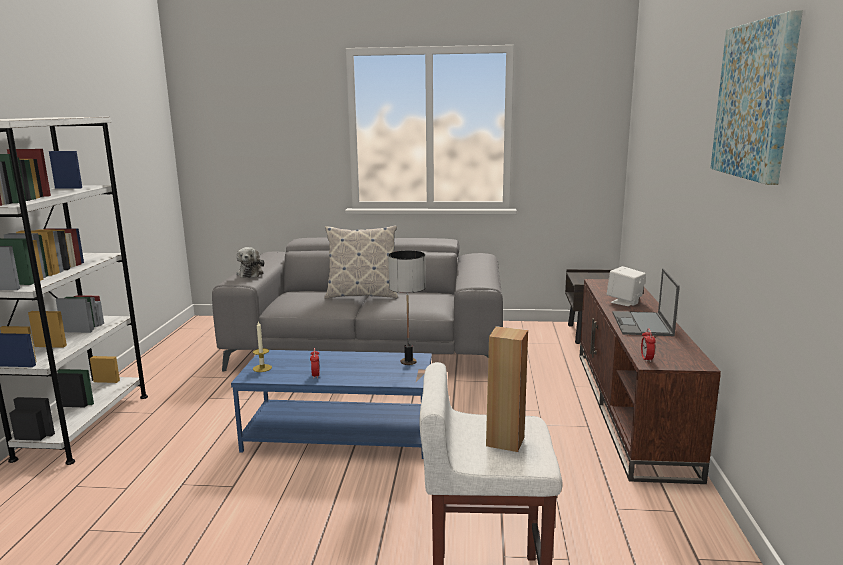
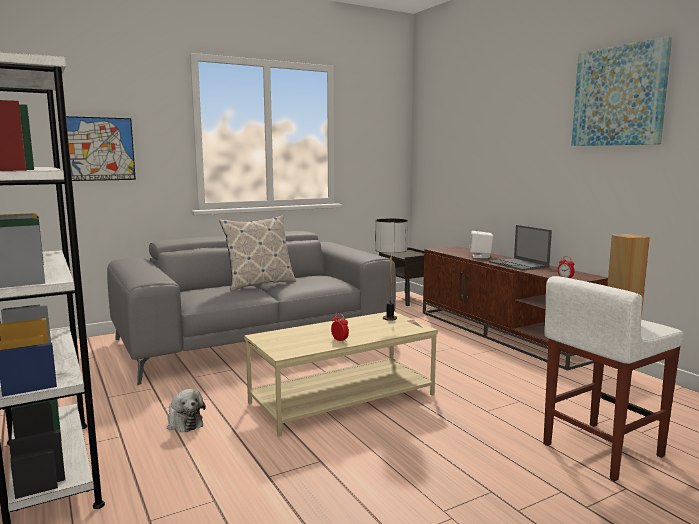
camera: 35 degrees left, 5 degrees down
blue coffee table [231,350,432,459] -> beige coffee table [244,312,437,437]
plush toy [236,247,264,278] -> plush toy moved to [167,389,206,432]
candle [253,322,272,372] -> none
none -> picture [66,116,136,181]

